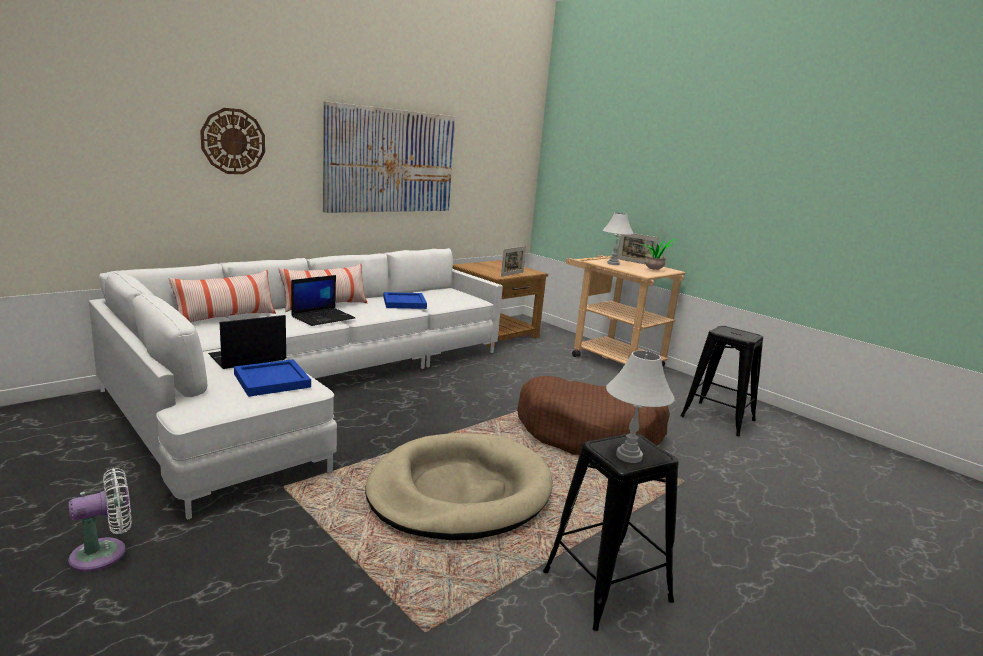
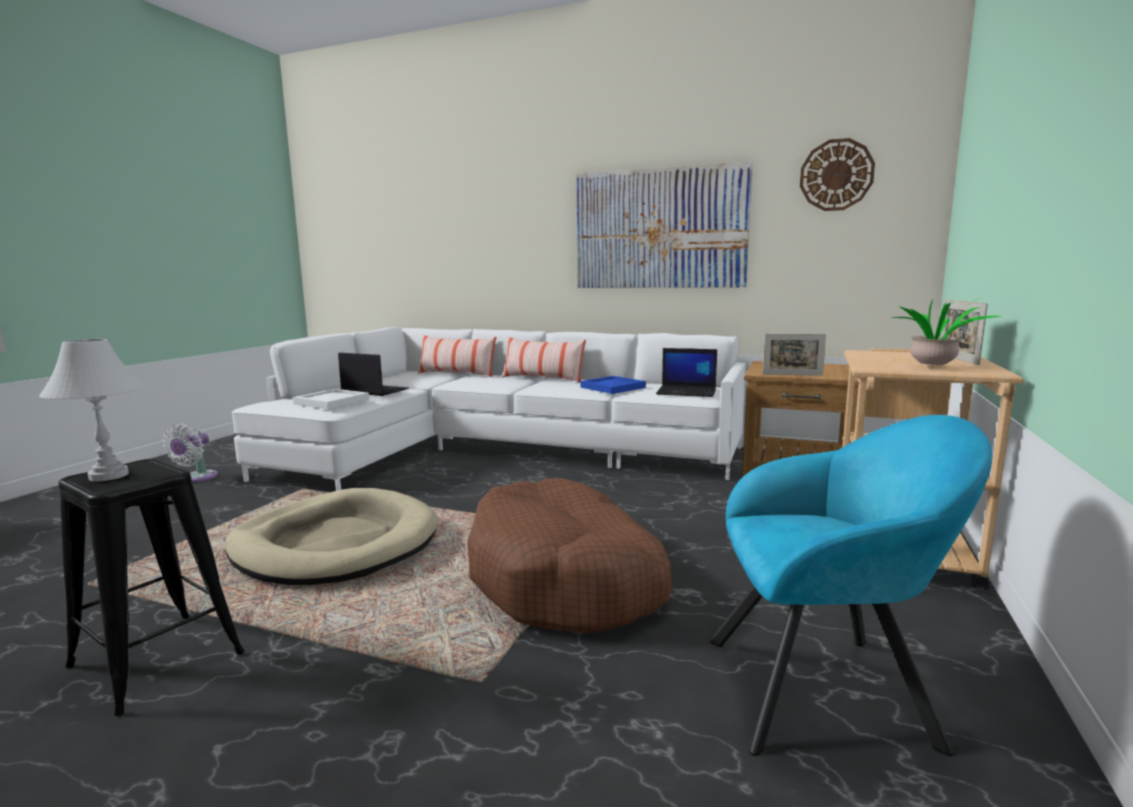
camera: 65 degrees right, 5 degrees down
white fan [68,468,132,572] -> white fan turned 75 degrees clockwise [163,424,218,482]
wall clock [200,108,265,174] -> wall clock moved to [800,138,875,211]
blue tray [234,359,311,397] -> white tray [293,389,369,410]
laptop [291,275,355,326] -> laptop moved to [656,348,717,397]
white table lamp [603,213,634,265] -> none
black stool [681,326,763,437] -> turquoise armchair [710,415,993,756]

